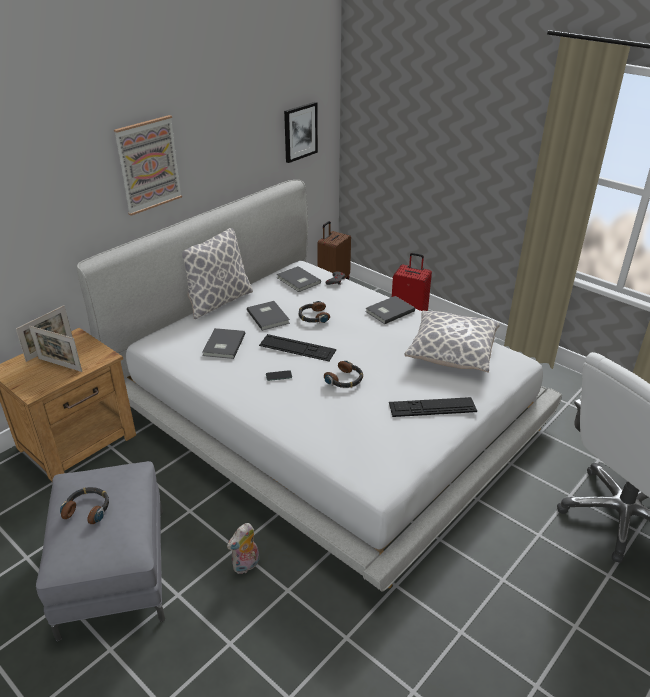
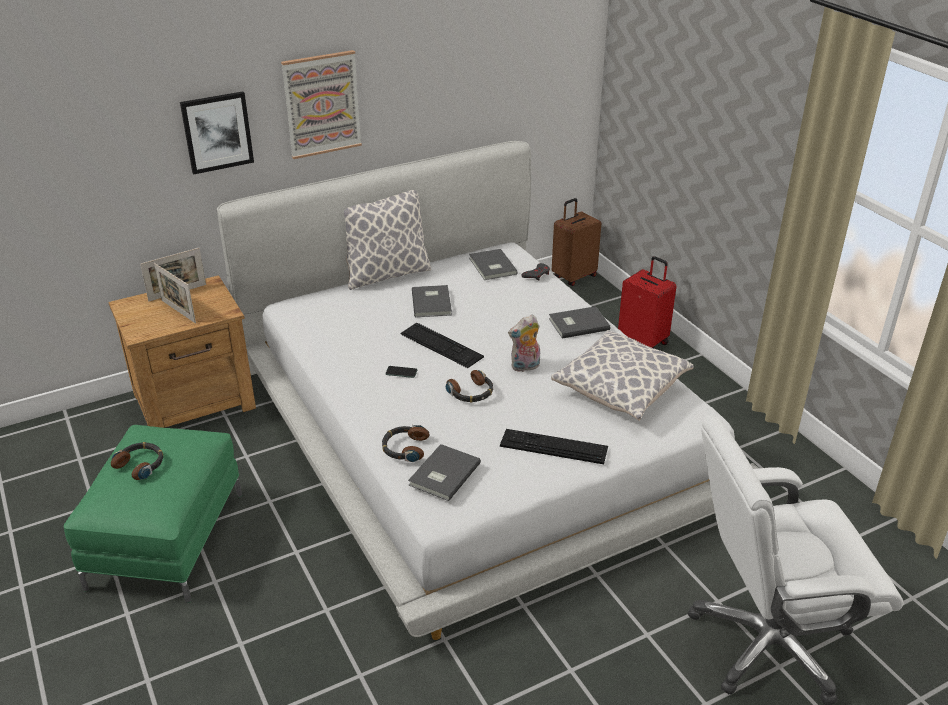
camera: 20 degrees right, 0 degrees up
grey ottoman [36,461,165,641] -> green ottoman [64,425,242,603]
grey book [202,328,245,359] -> grey book moved to [408,444,481,501]
plush toy [227,523,259,574] -> plush toy moved to [508,315,540,372]
picture [284,102,318,163] -> picture moved to [180,91,254,174]
headphones [299,301,330,323] -> headphones moved to [382,425,429,462]

